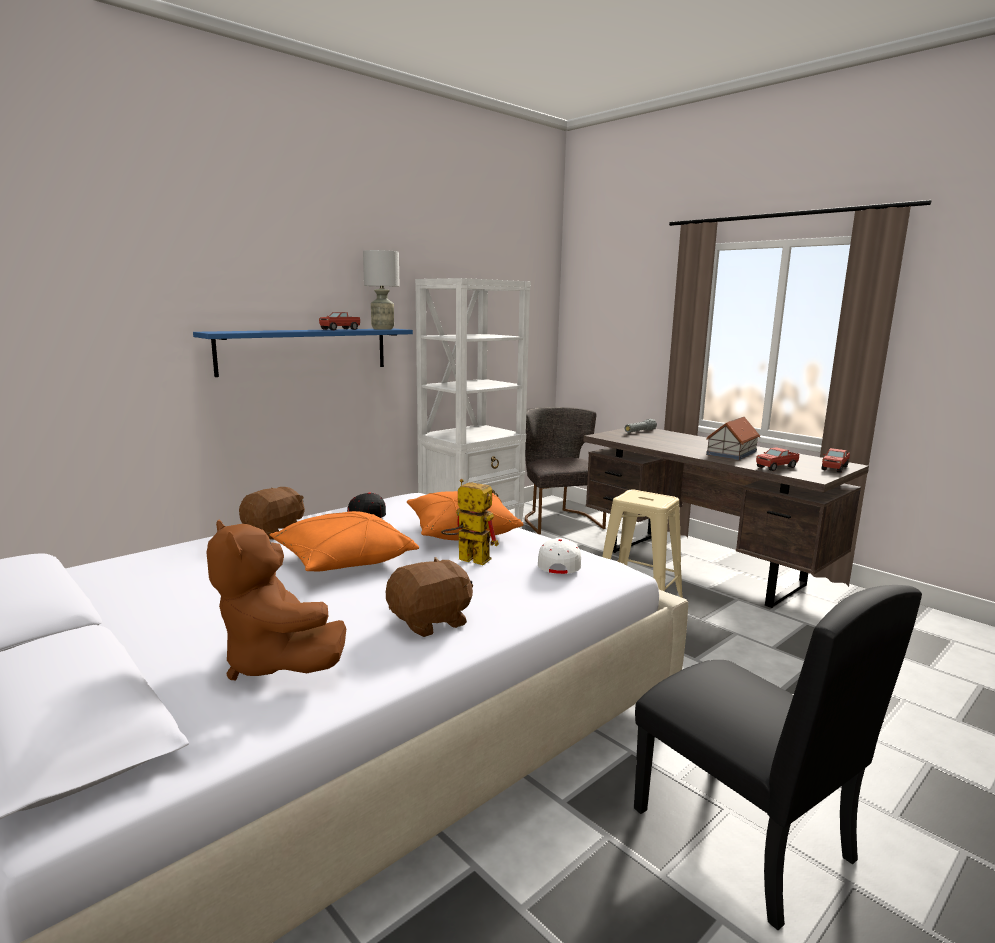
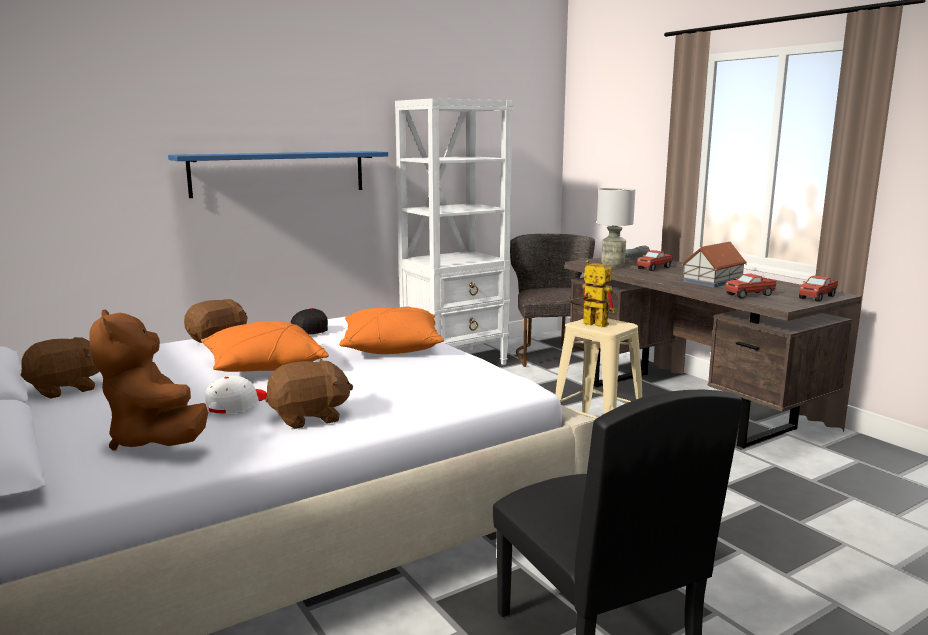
camera: 10 degrees right, 0 degrees up
toy truck [319,312,360,330] -> toy truck moved to [637,250,673,271]
grey table lamp [363,250,399,330] -> grey table lamp moved to [597,188,635,268]
toy robot [441,479,499,565] -> toy robot moved to [570,260,616,328]
white cap [538,538,581,574] -> white cap moved to [205,376,267,414]
none -> brown plush toy [21,337,100,399]

